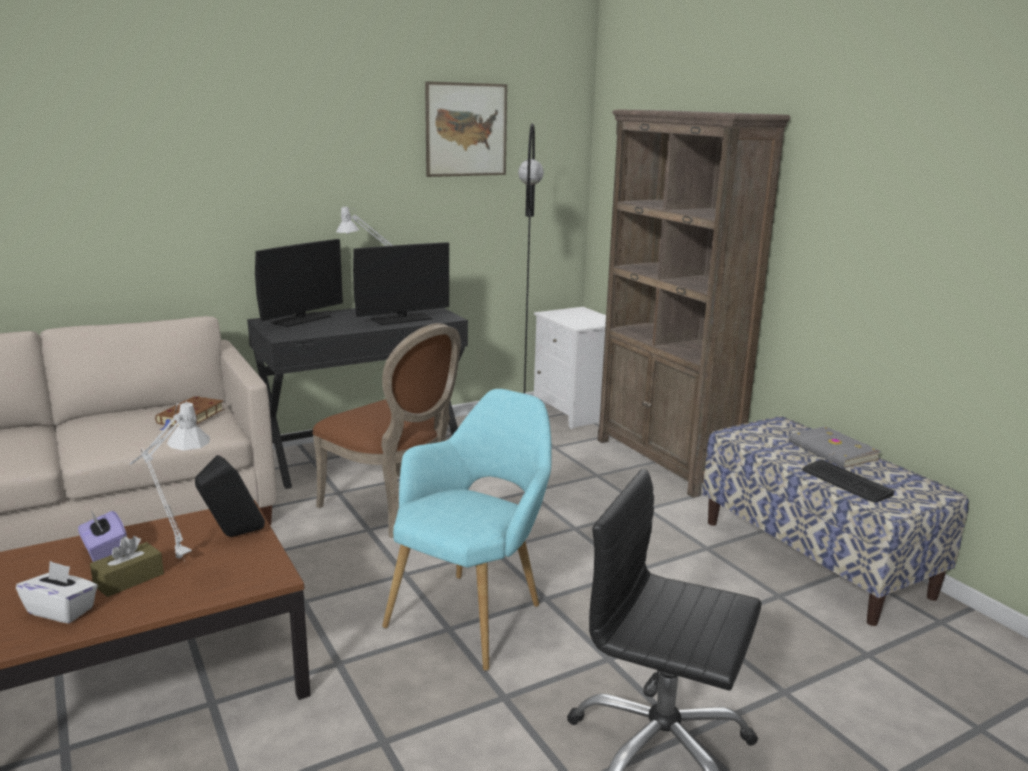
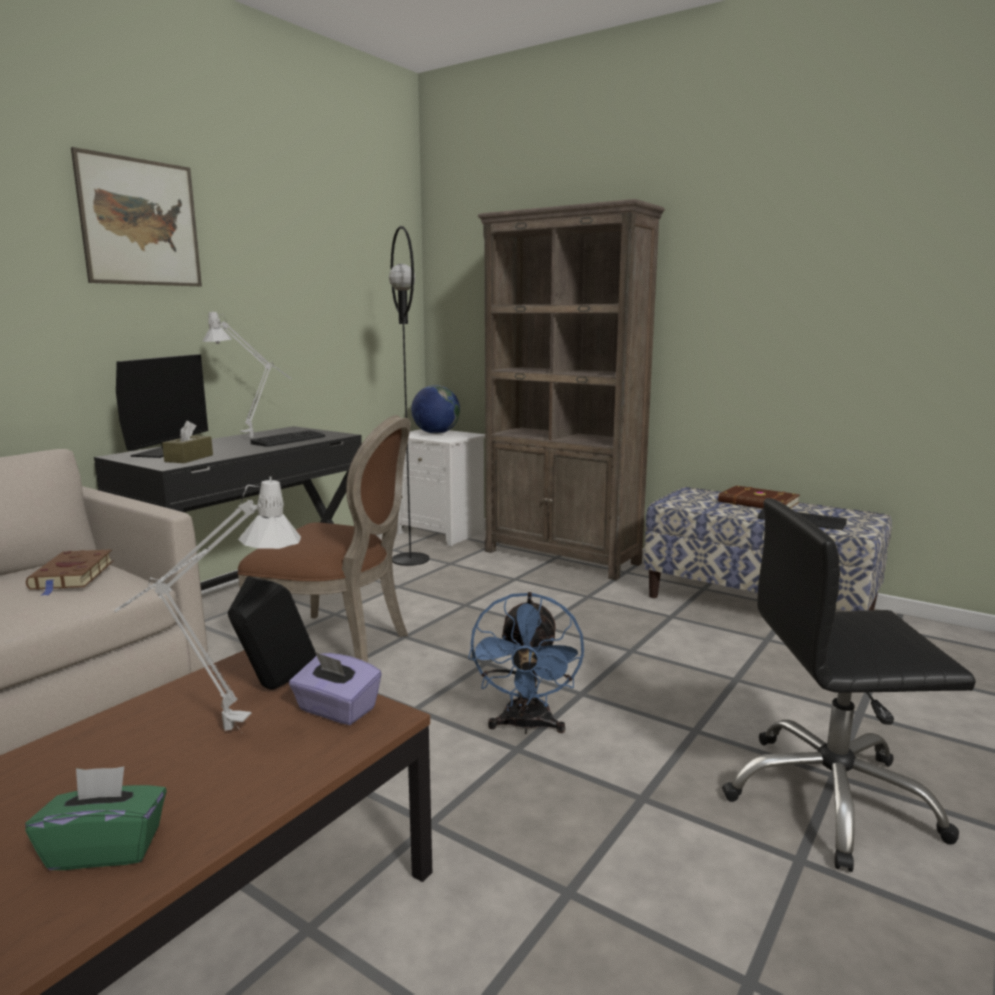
camera: 25 degrees left, 5 degrees down
white tissue box [16,561,98,623] -> green tissue box [25,767,167,870]
purple tissue box [78,510,127,562] -> purple tissue box moved to [289,652,382,725]
brown tissue box [90,536,164,597] -> brown tissue box moved to [162,421,213,463]
monitor [353,242,449,325] -> keyboard [251,430,325,447]
turquoise armchair [382,389,552,671] -> blue fan [468,592,584,734]
picture [425,81,507,177] -> picture moved to [71,147,202,286]
grey book [789,426,881,468] -> brown book [718,486,800,508]
none -> globe [411,385,460,434]

